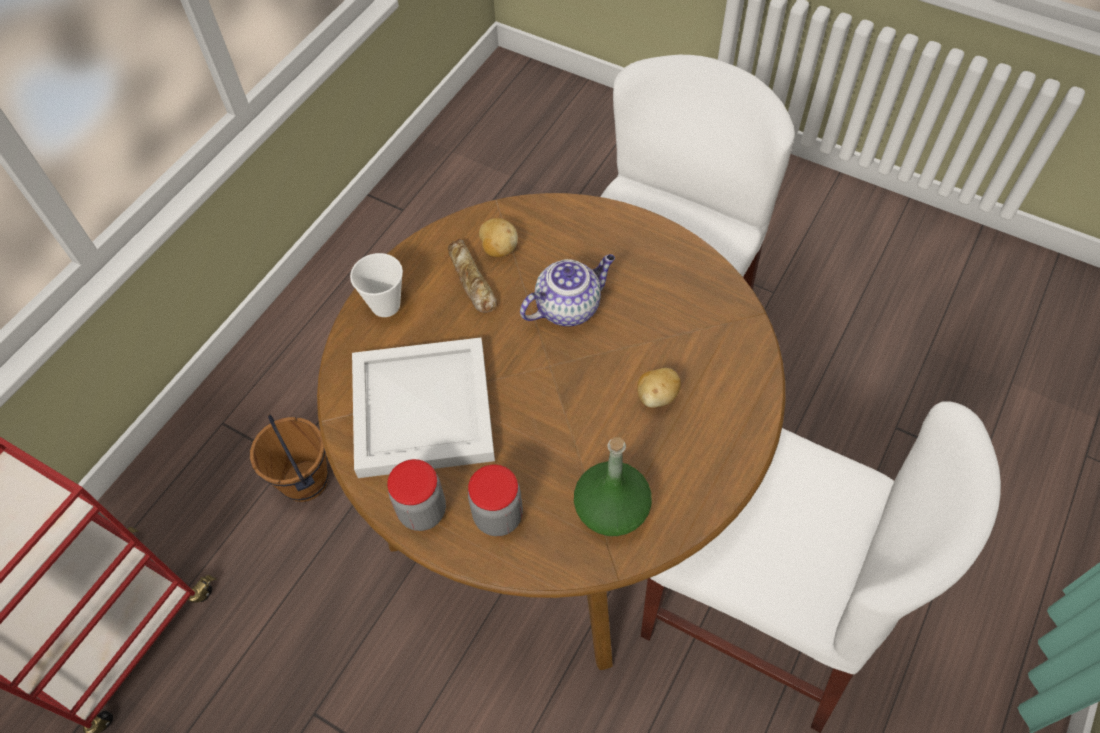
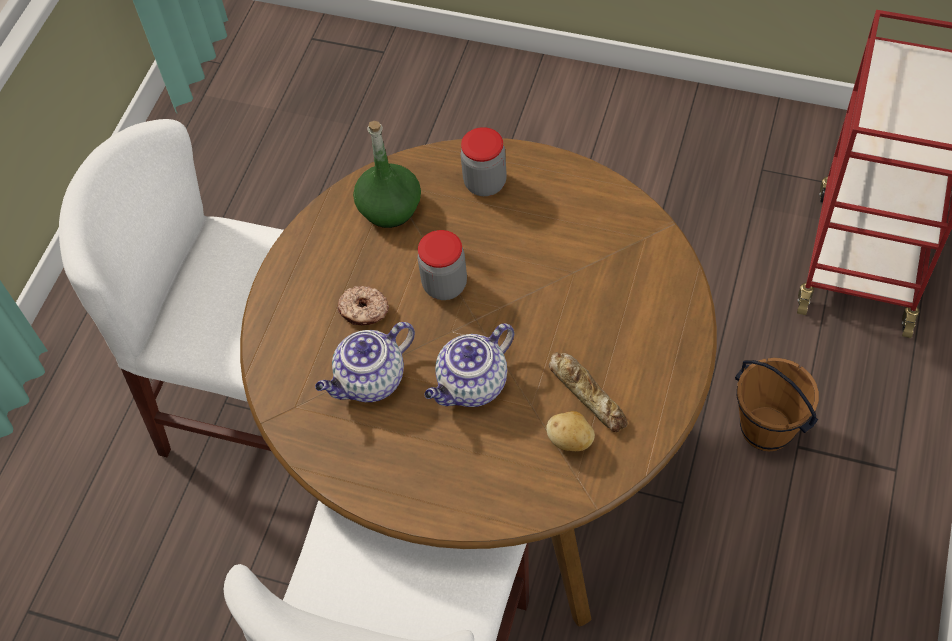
camera: 170 degrees right, 0 degrees up
cup [350,253,403,317] -> none
white tray [352,337,495,478] -> none
jar [387,459,446,531] -> jar moved to [418,230,467,300]
potato [637,368,681,408] -> donut [337,286,389,325]
none -> teapot [315,322,415,402]

